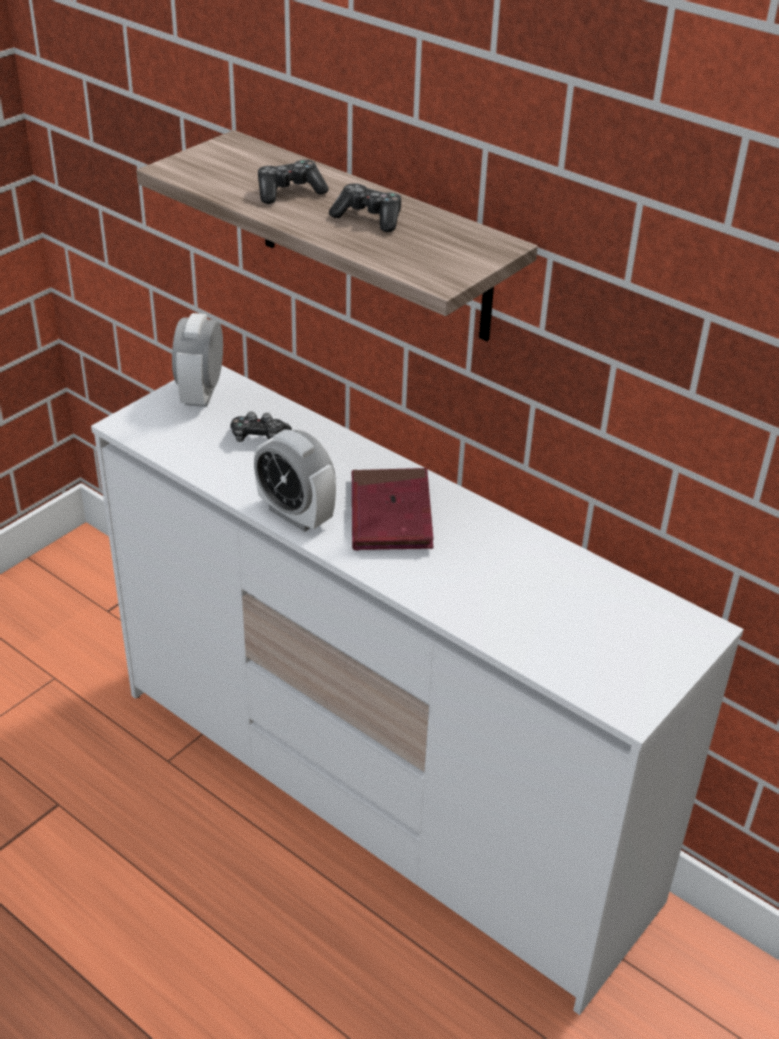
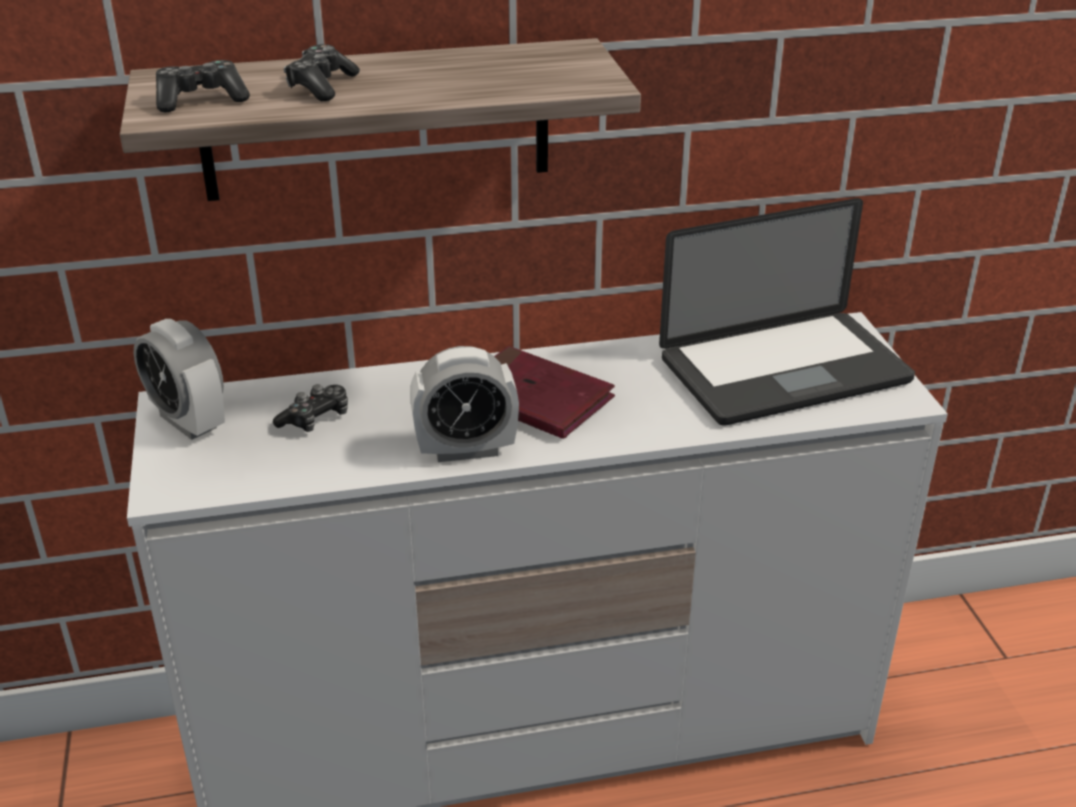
camera: 50 degrees left, 5 degrees down
game controller [329,183,401,232] -> game controller moved to [156,60,250,113]
none -> laptop [659,198,915,426]

